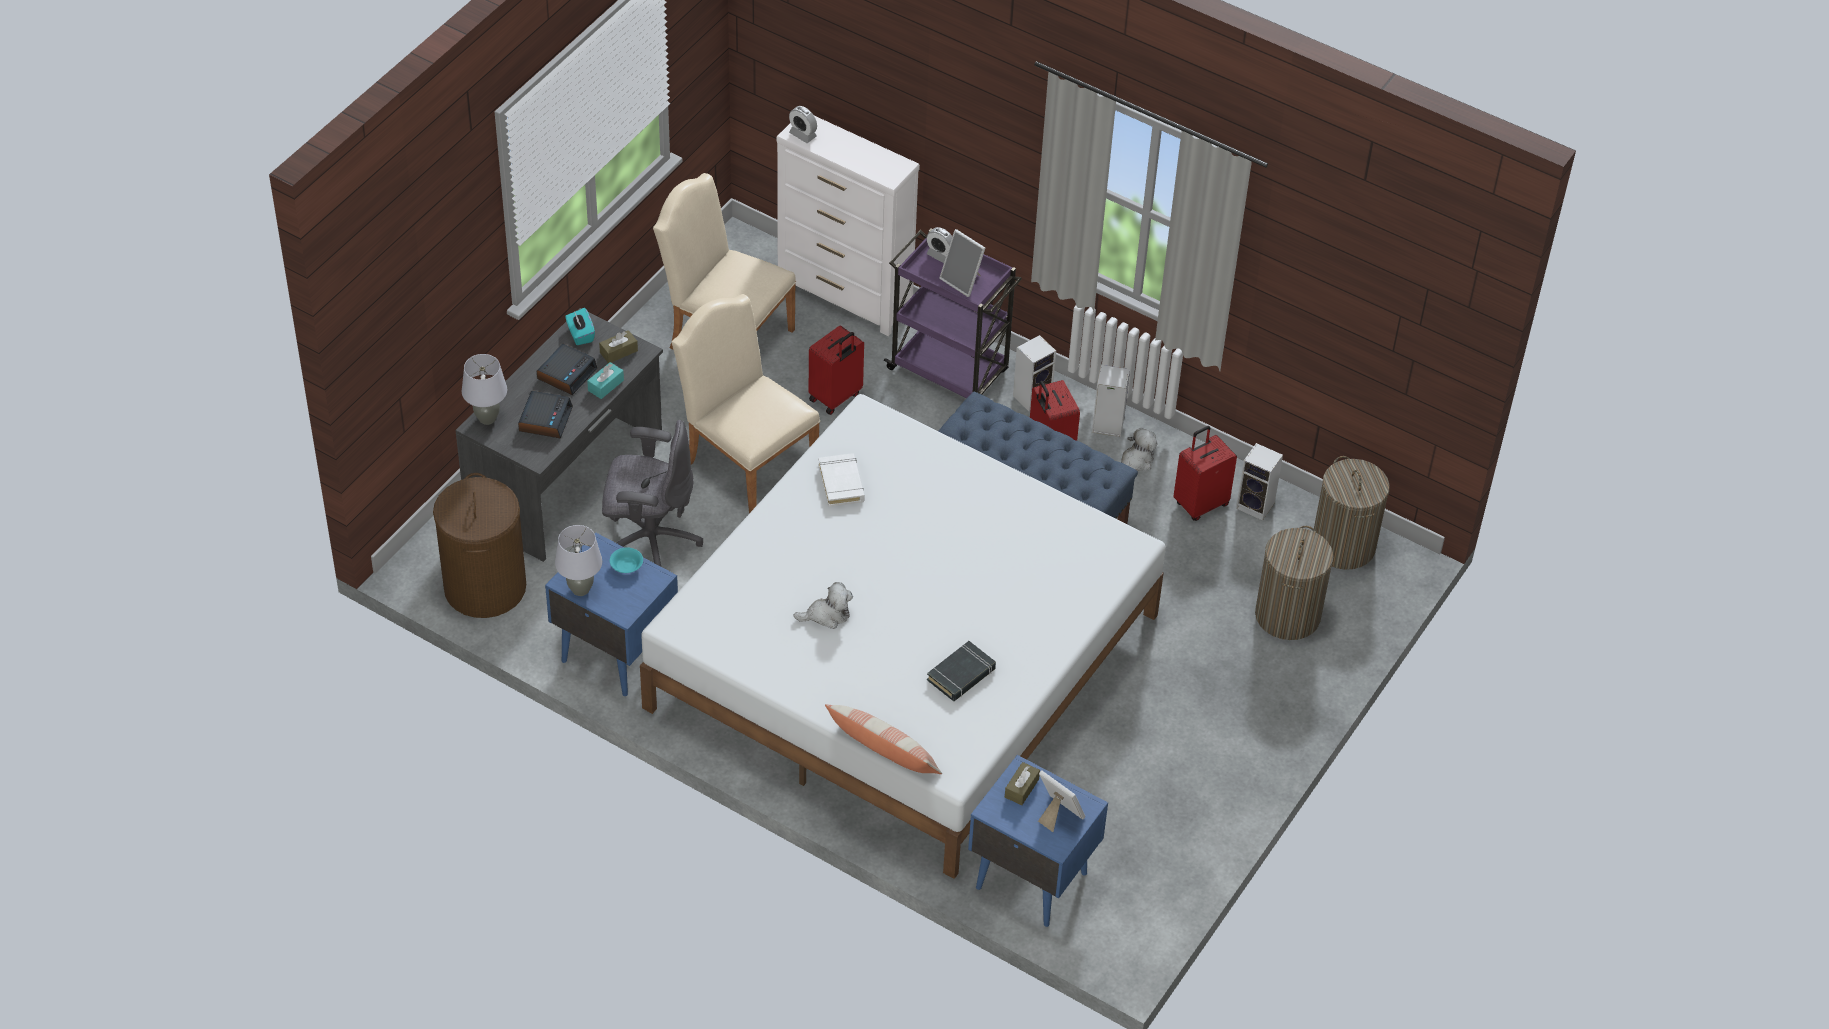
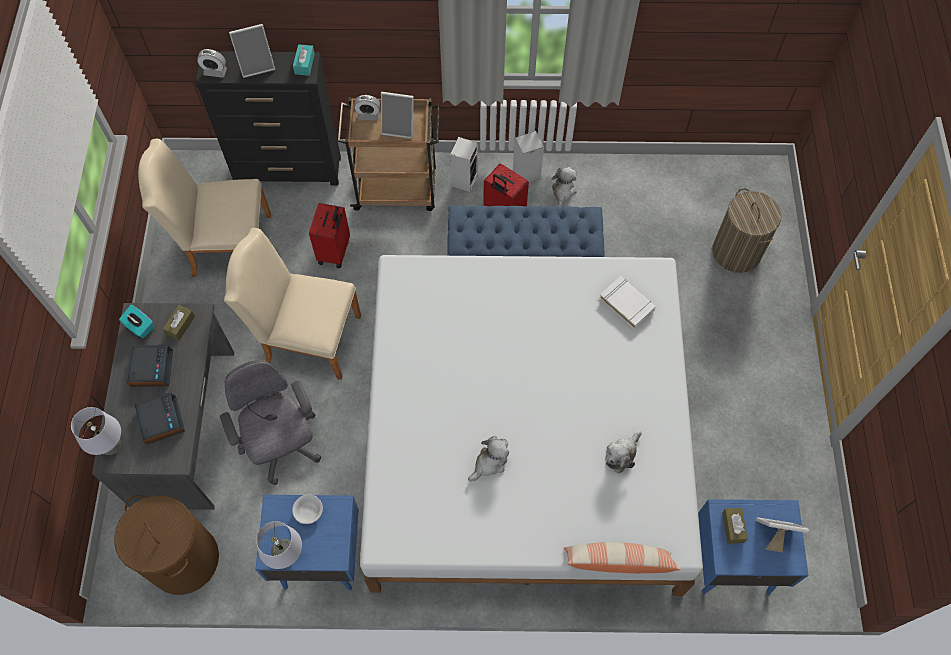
camera: 30 degrees left, 15 degrees up
turquoise tissue box [587,362,624,399] -> turquoise tissue box moved to [293,44,315,76]
grey office chair [602,420,703,566] -> grey office chair turned 90 degrees counterclockwise [220,360,322,485]
turquoise bowl [610,547,643,573] -> white bowl [292,495,323,524]
white dresser [776,116,920,336] -> black dresser [195,51,341,186]
white book [818,453,865,507] -> white book moved to [599,276,656,329]
purple cart [884,228,1022,398] -> brown cart [337,98,440,211]
black book [927,641,996,701] -> plush toy [605,432,642,473]
red suitcase [1173,426,1237,521] -> none
speaker [1236,443,1283,521] -> none
laundry basket [1314,456,1390,570] -> none
none -> picture frame [229,24,275,78]

